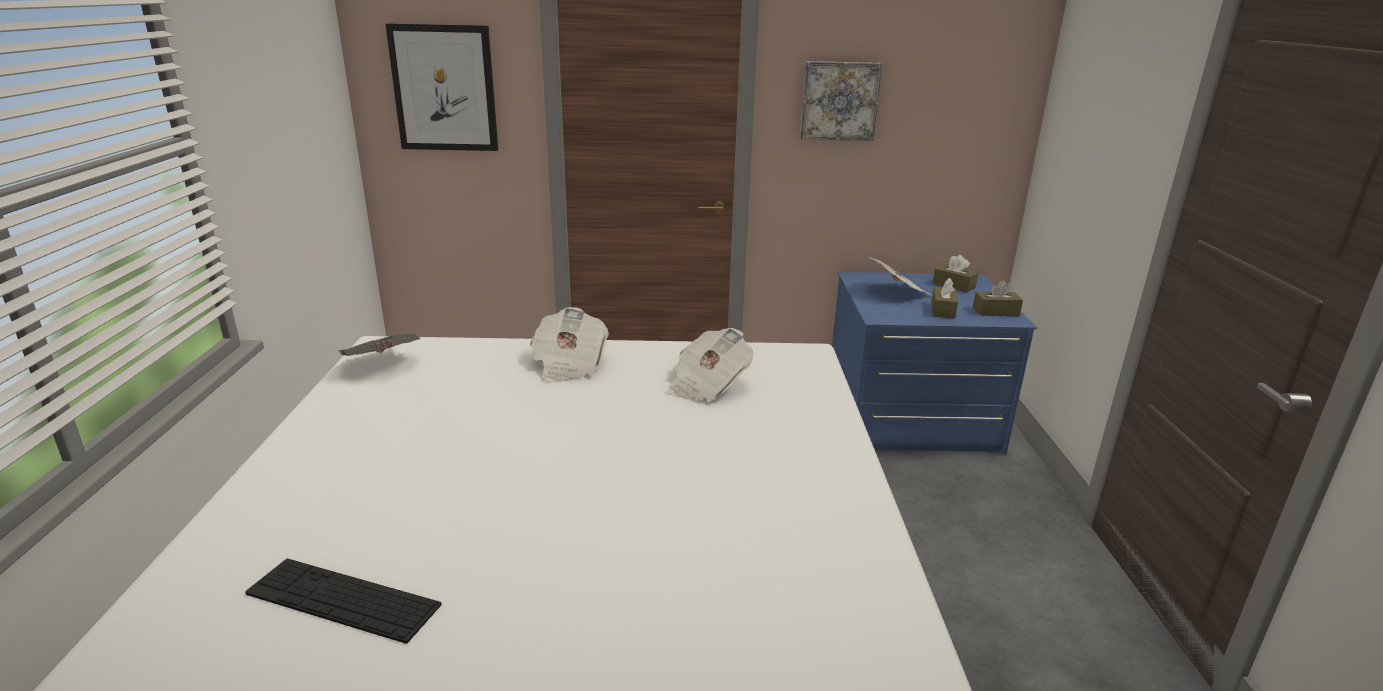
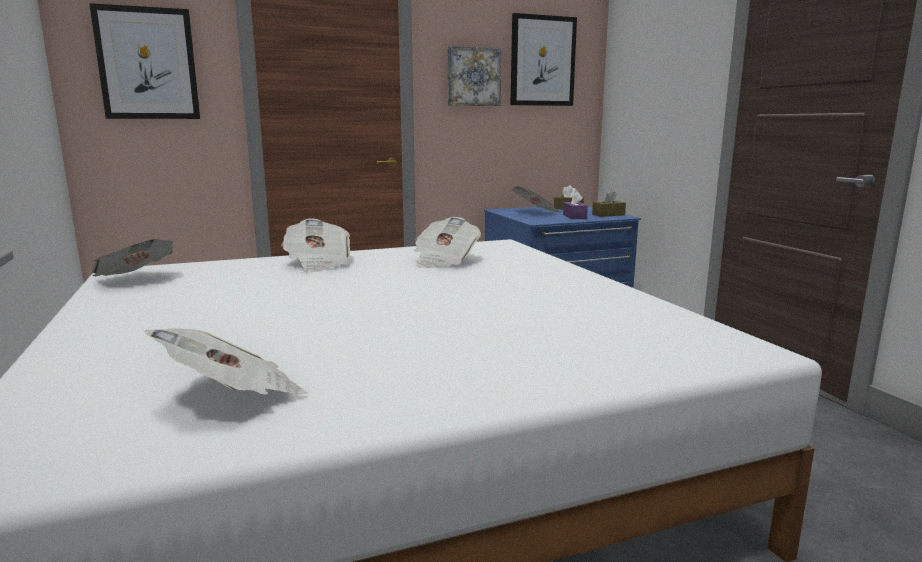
camera: 20 degrees left, 10 degrees down
keyboard [245,558,442,644] -> newspaper [144,328,308,395]
brown tissue box [932,278,958,319] -> purple tissue box [563,191,588,219]
none -> picture [510,13,577,106]

